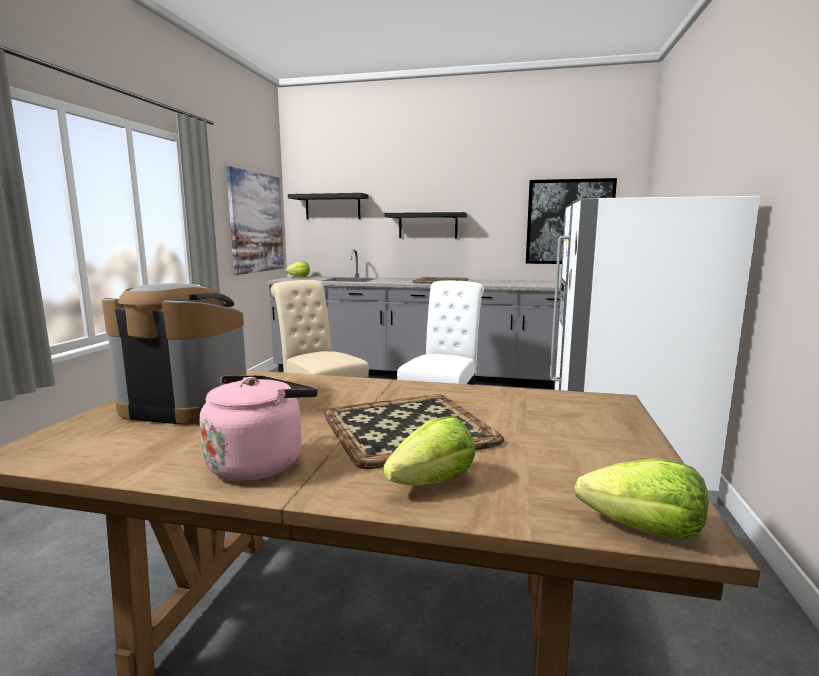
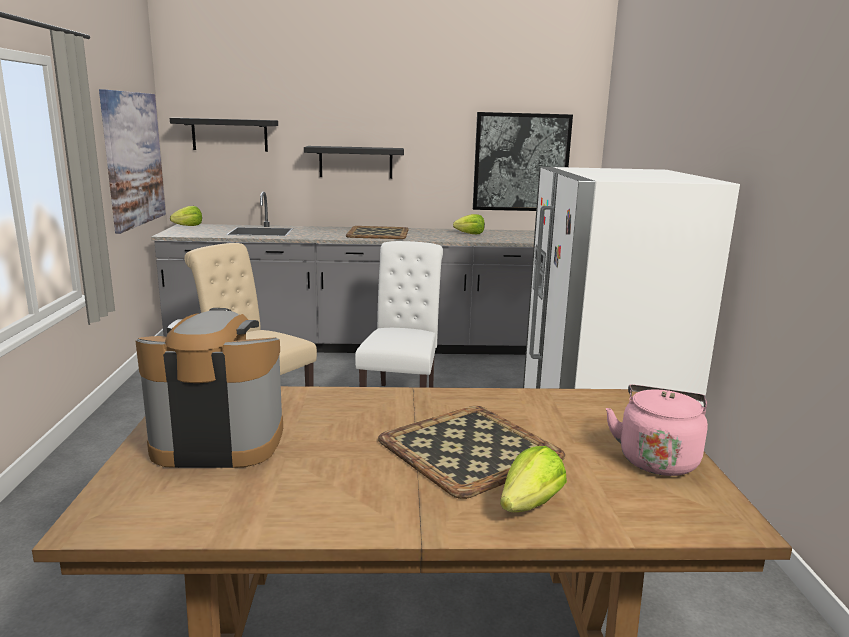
camera: 15 degrees left, 5 degrees up
pink kettle [200,375,318,481] -> pink kettle moved to [606,384,708,476]
lettuce [575,458,708,540] -> lettuce moved to [453,214,485,234]

